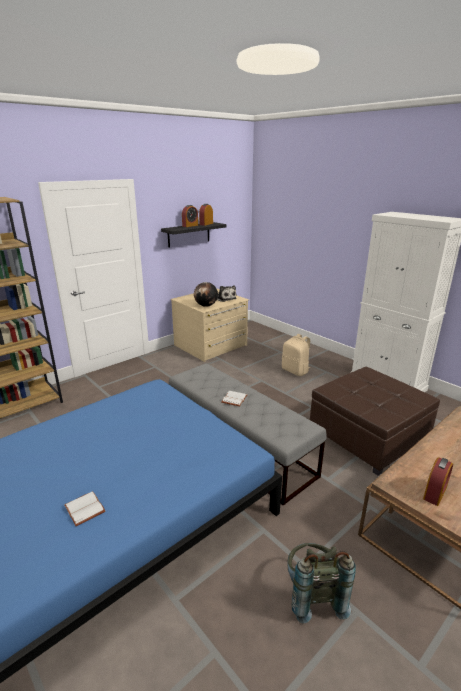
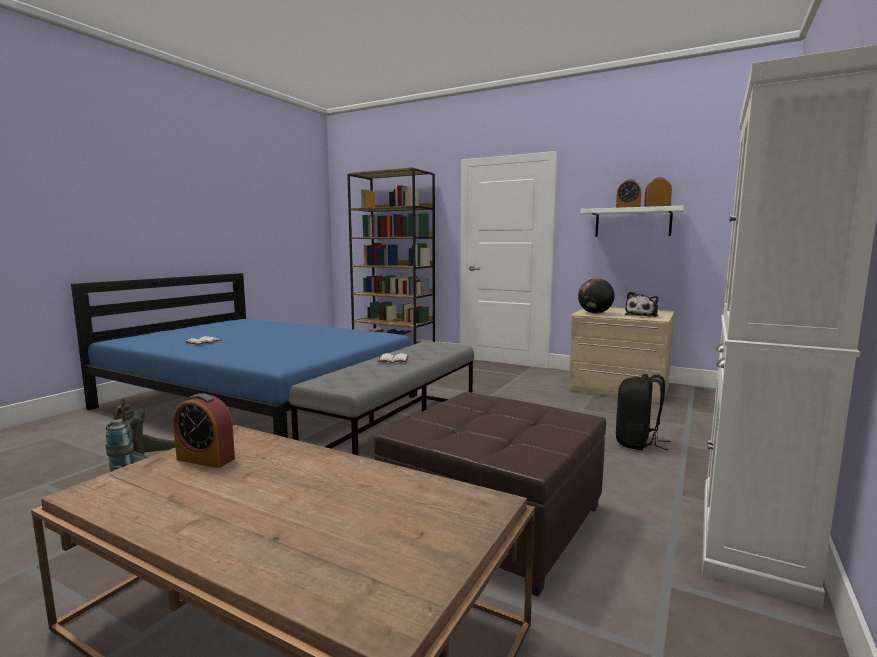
camera: 70 degrees right, 15 degrees down
black shelf [161,222,227,248] -> white shelf [581,206,685,236]
beige backpack [282,334,310,376] -> black backpack [616,374,670,450]

